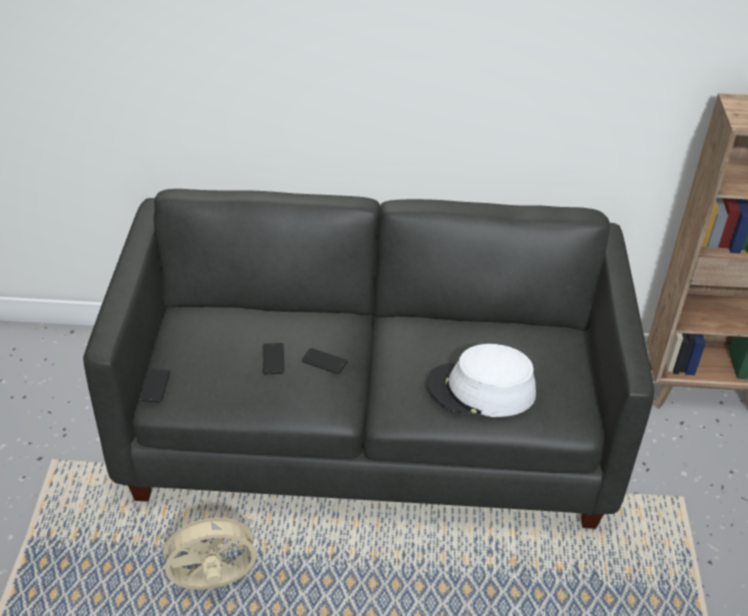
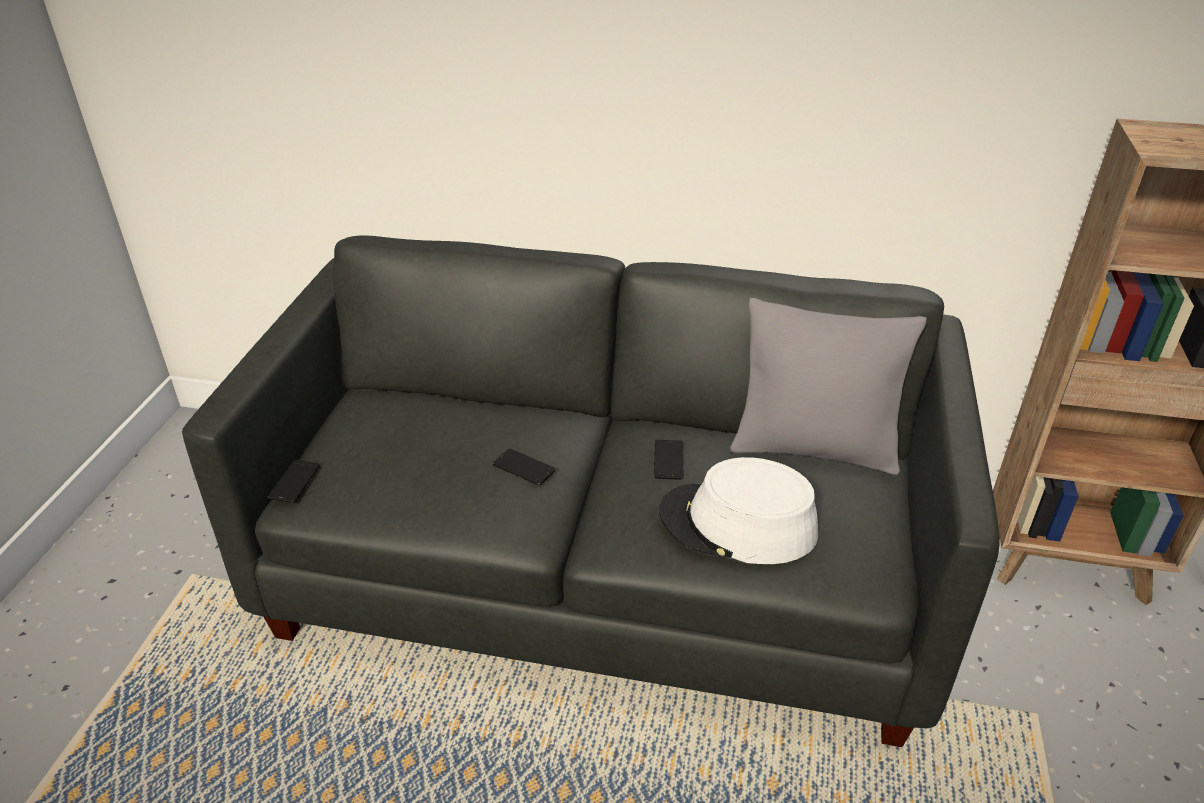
camera: 10 degrees right, 5 degrees down
beige fan [156,510,260,590] -> none
phone [263,343,284,374] -> phone moved to [654,440,683,480]
none -> grey pillow [730,298,927,475]

